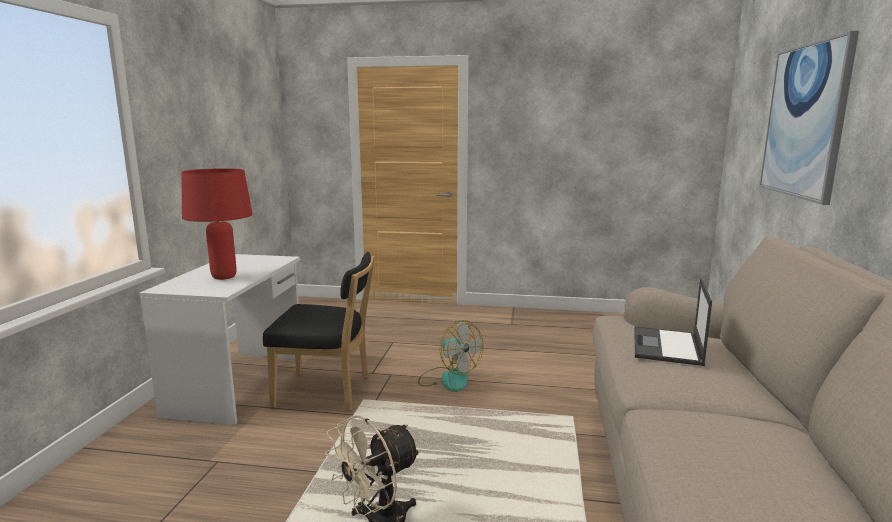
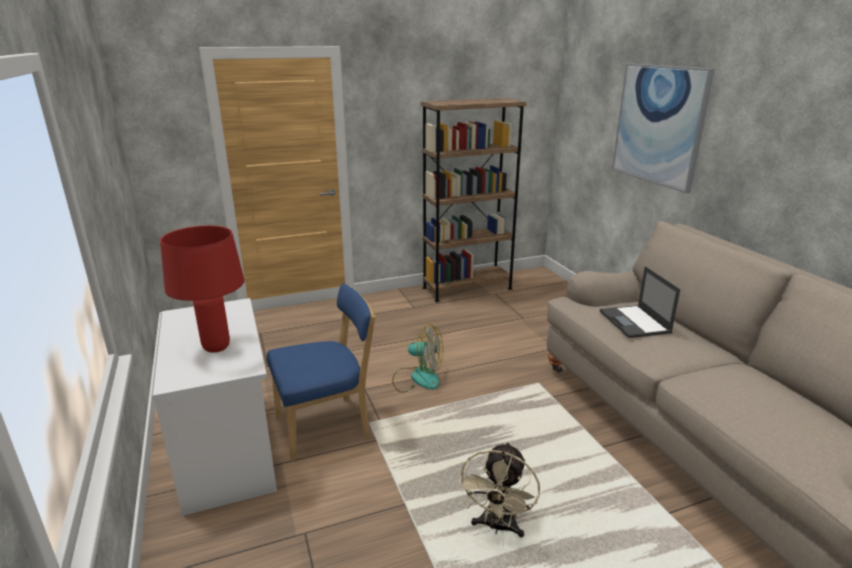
camera: 30 degrees left, 10 degrees up
black chair [263,252,375,411] -> blue chair [267,283,375,461]
none -> brown bookcase [421,98,527,302]

